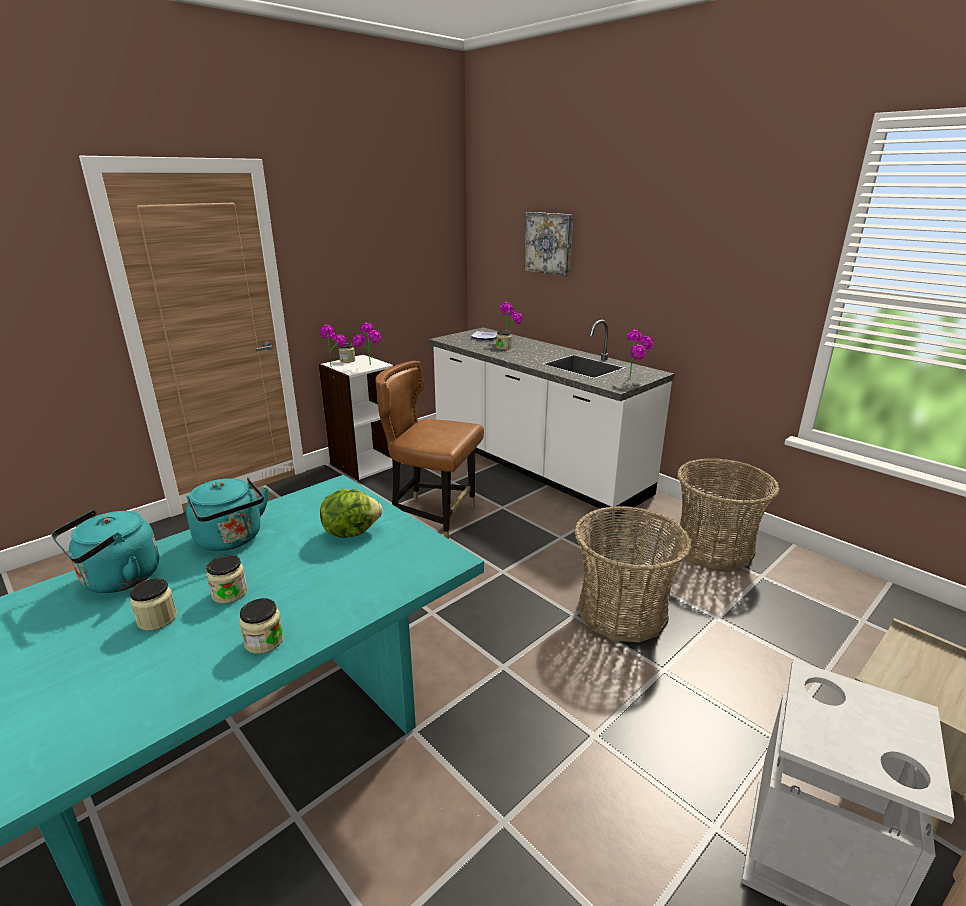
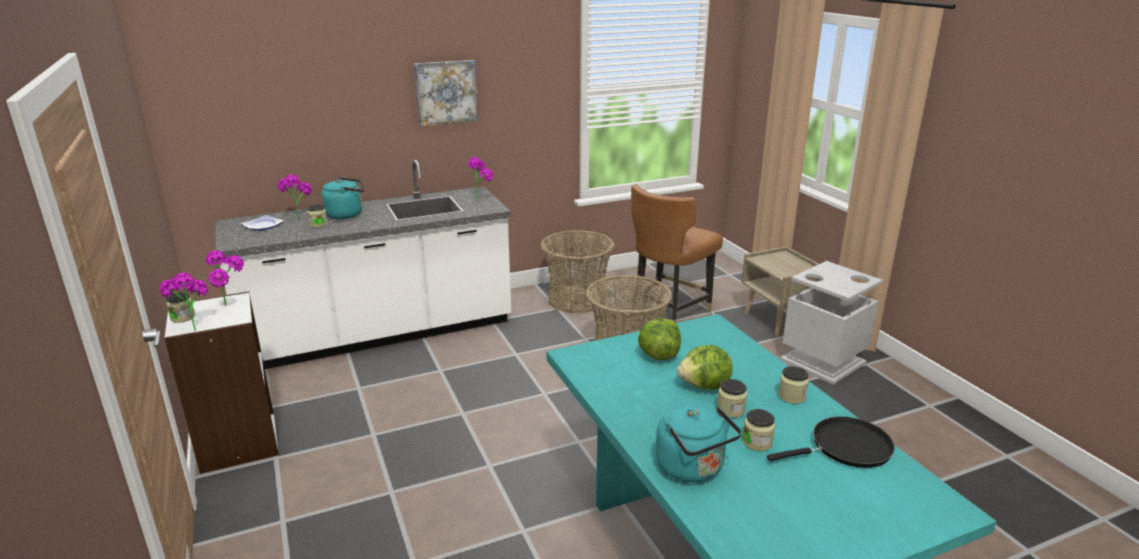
camera: 70 degrees left, 0 degrees up
turquoise kettle [186,477,268,551] -> turquoise kettle moved to [321,177,364,219]
brown chair [375,361,484,539] -> brown chair moved to [630,184,723,323]
picture [524,212,573,276] -> picture moved to [414,60,478,126]
none -> lettuce [677,345,733,390]
none -> black frying pan [767,416,895,468]

